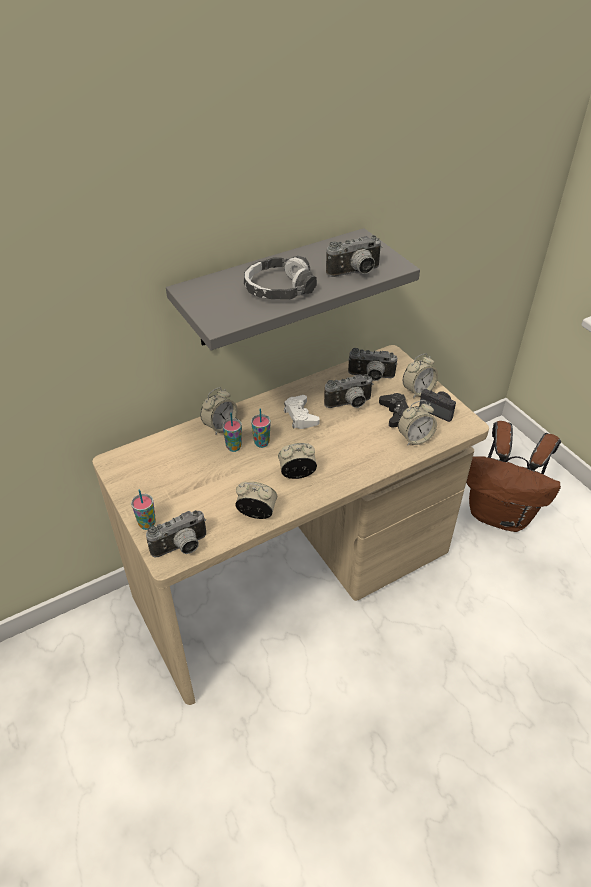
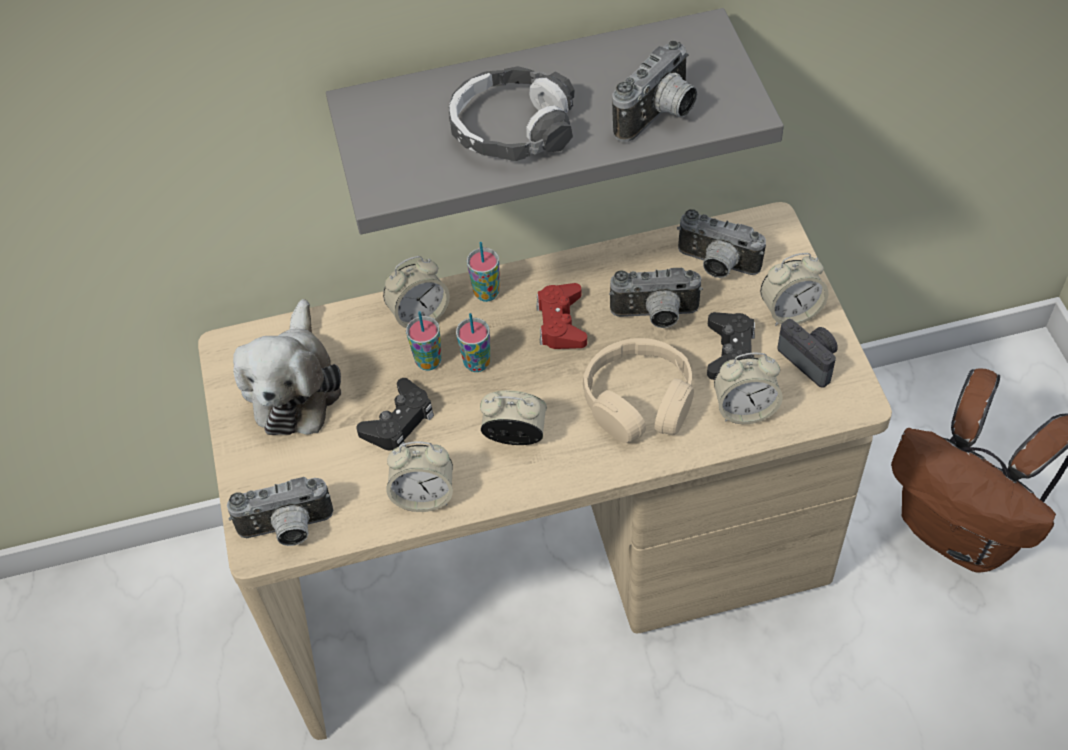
camera: 20 degrees right, 10 degrees up
cup [131,489,156,530] -> cup moved to [467,242,500,302]
alarm clock [235,482,277,519] -> alarm clock turned 150 degrees clockwise [386,441,453,512]
white game controller [284,395,320,429] -> red game controller [536,283,587,349]
camera [326,235,382,277] -> camera turned 45 degrees counterclockwise [612,40,697,142]
none -> plush toy [233,299,341,435]
none -> black game controller [356,378,434,451]
none -> beige headphones [583,338,694,443]

